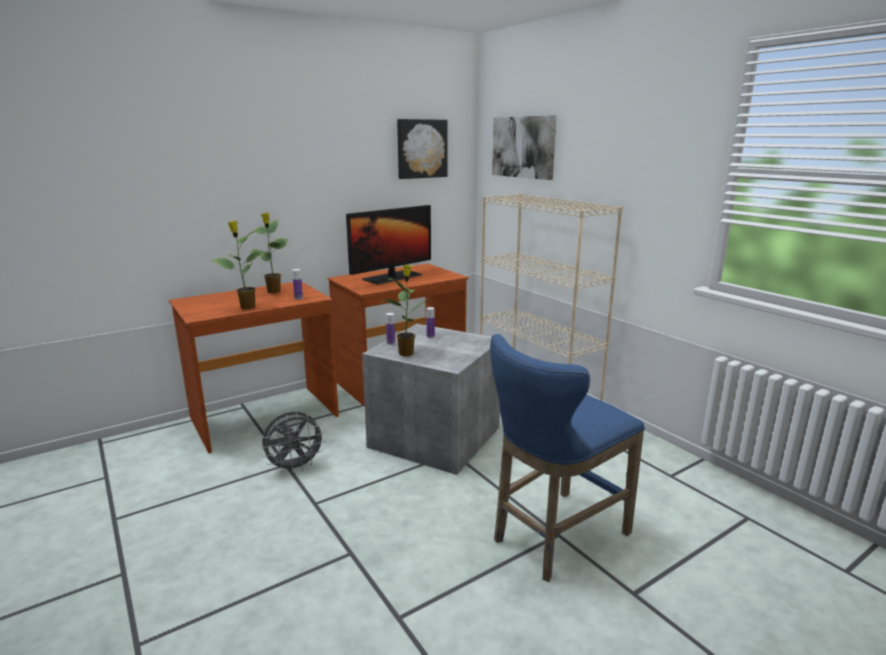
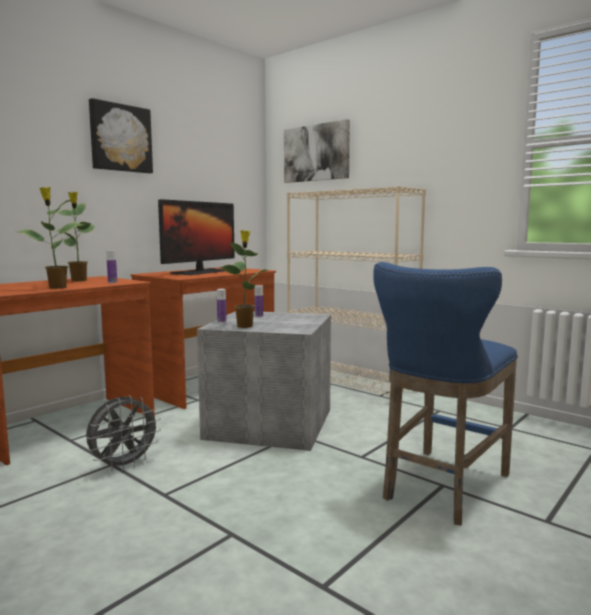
camera: 15 degrees left, 10 degrees down
picture [397,119,448,179] -> picture moved to [89,98,153,173]

